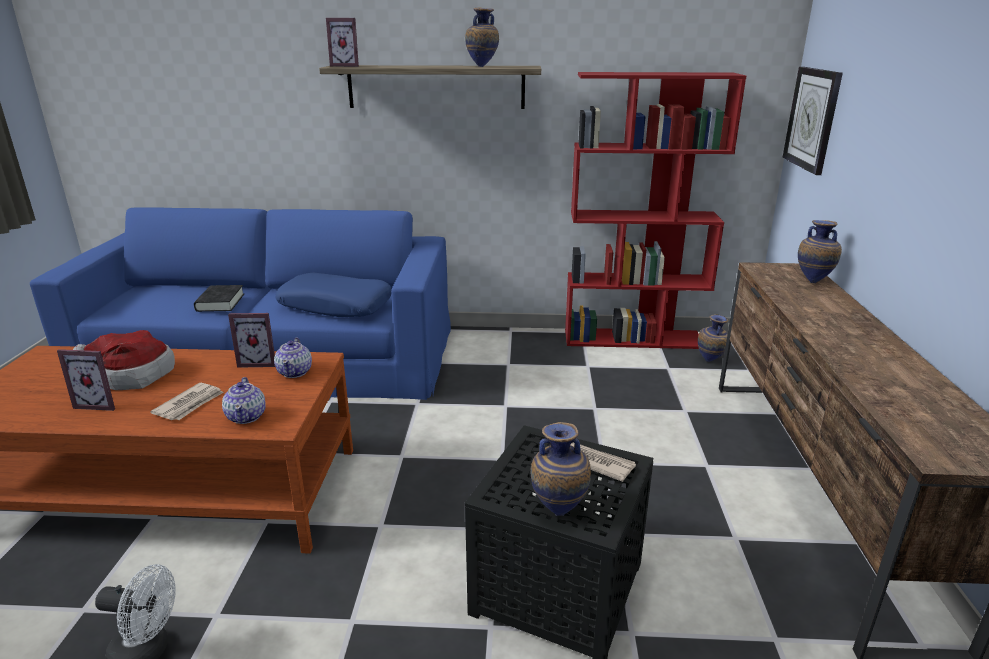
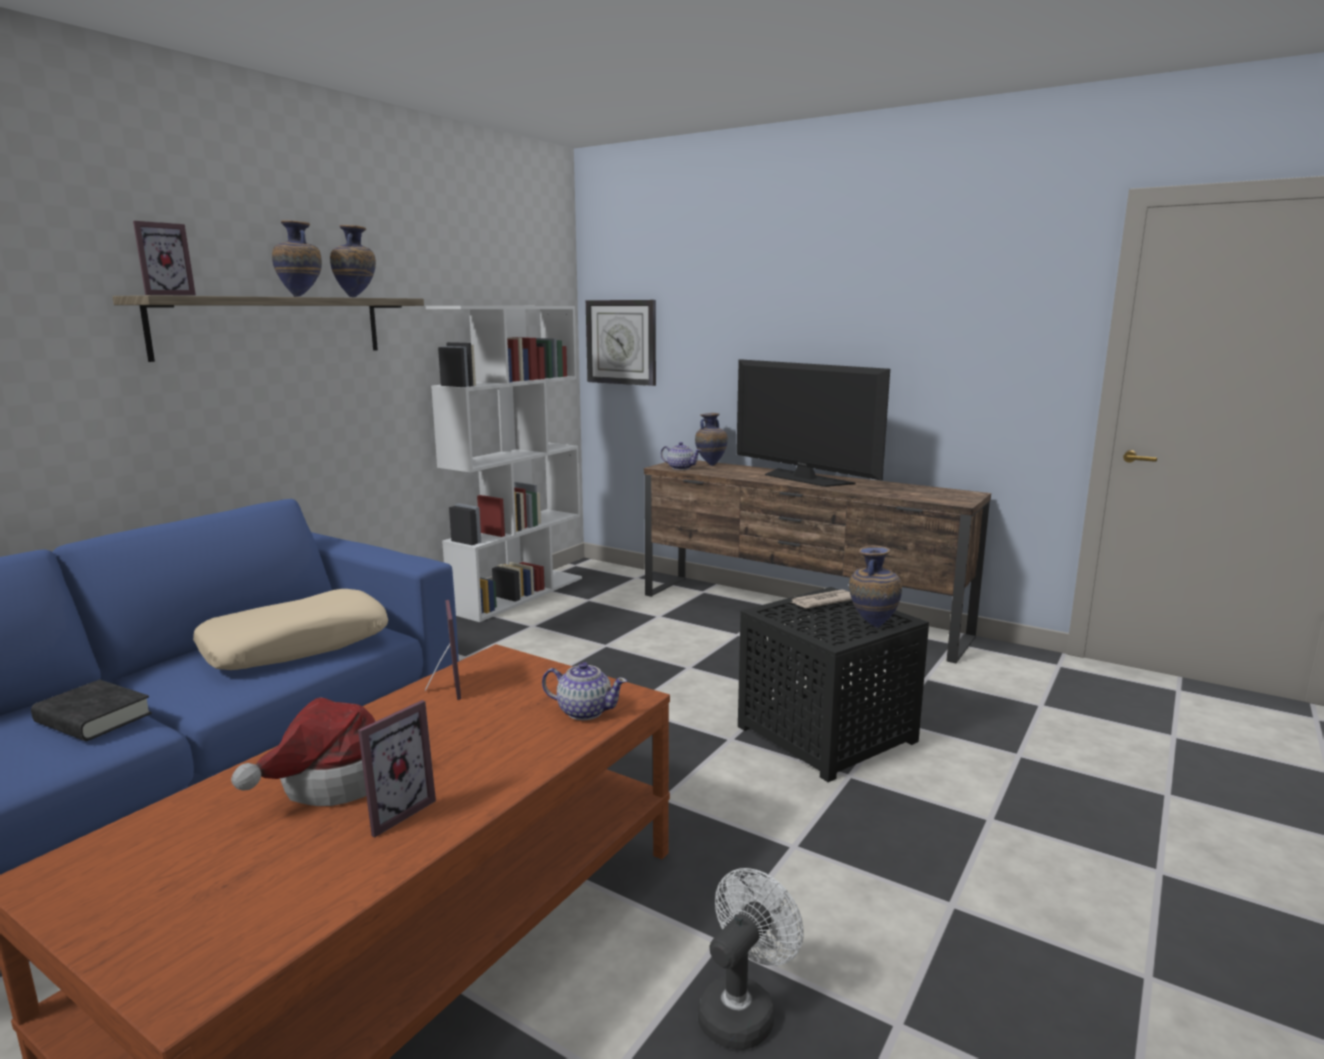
camera: 60 degrees left, 10 degrees down
newspaper [150,383,224,420] -> none
picture frame [228,313,275,368] -> picture frame turned 45 degrees counterclockwise [425,600,461,700]
teapot [274,338,312,378] -> teapot moved to [661,442,702,470]
blue pillow [275,273,392,317] -> beige pillow [193,589,388,670]
red bookcase [565,72,746,349] -> white bookcase [426,306,582,622]
vase [698,314,728,362] -> vase moved to [272,220,322,297]
none -> television [736,359,890,487]

